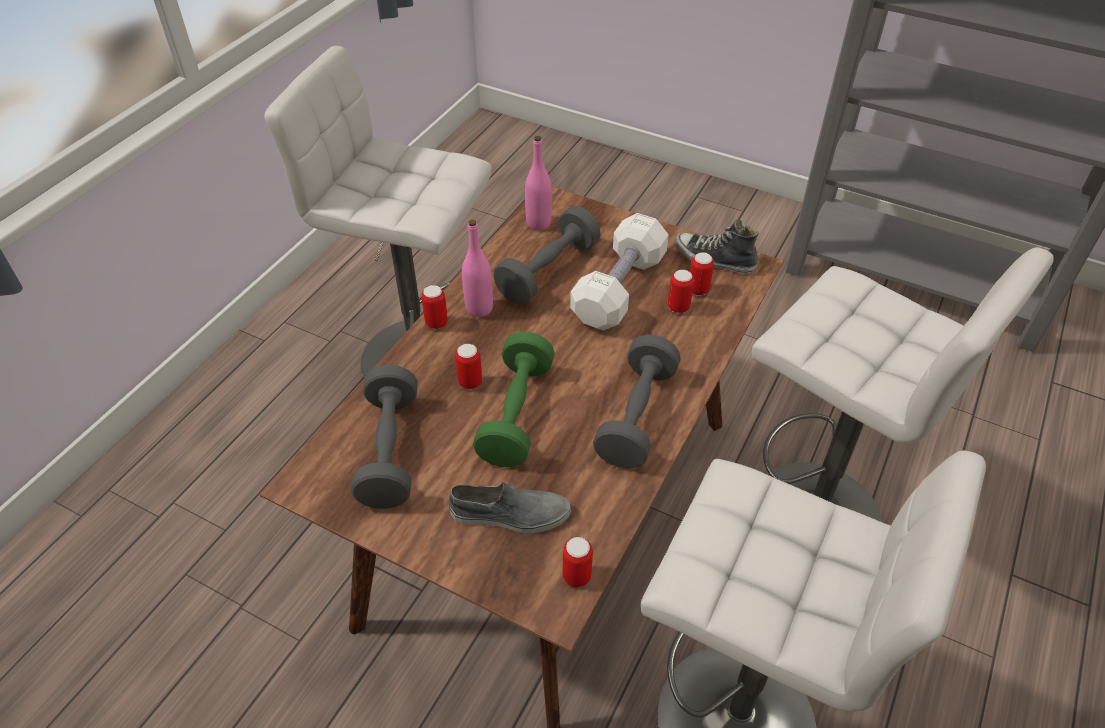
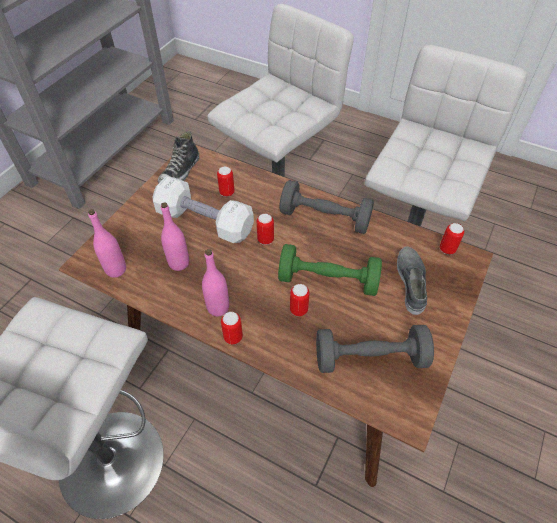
camera: 90 degrees left, 5 degrees up
grey dumbbell [493,206,601,305] -> pink bottle [161,202,189,271]
can [690,252,714,296] -> can moved to [257,214,274,245]

